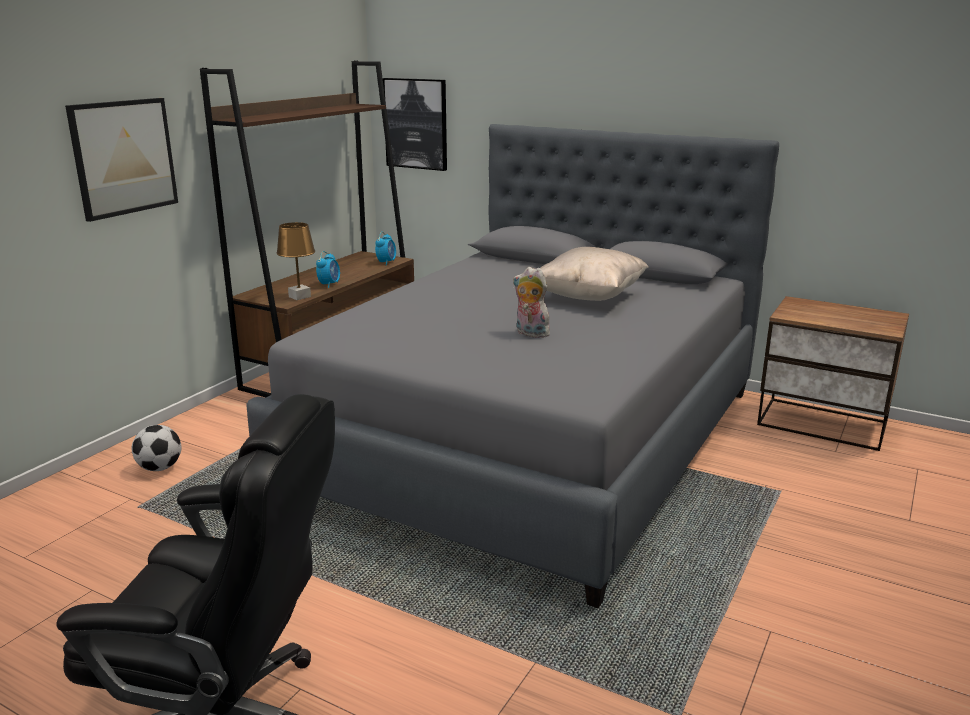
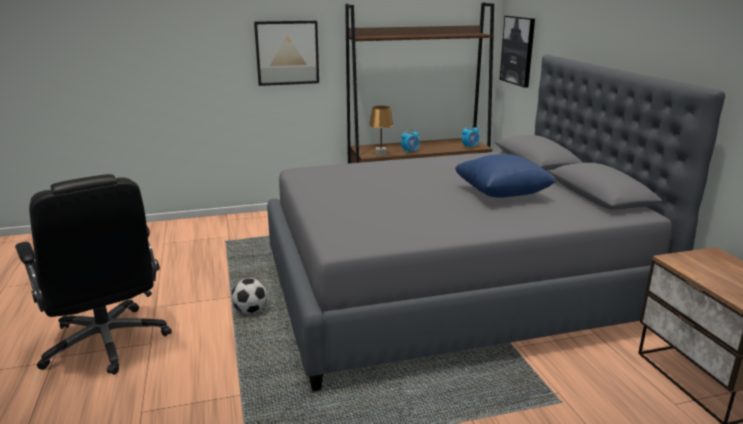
camera: 45 degrees right, 0 degrees up
football [132,425,182,471] -> football moved to [232,278,267,314]
plush toy [513,267,553,338] -> none
beige pillow [540,247,649,301] -> blue pillow [455,154,557,198]

